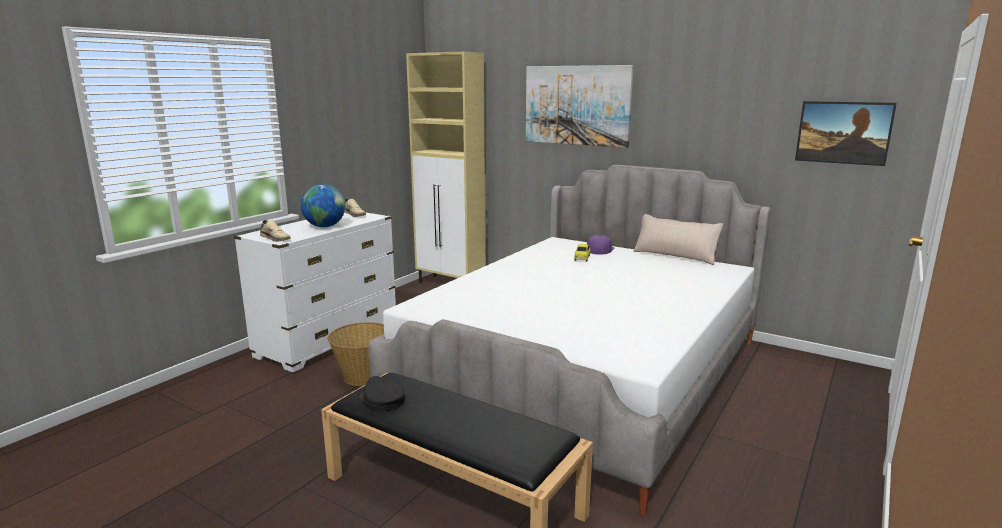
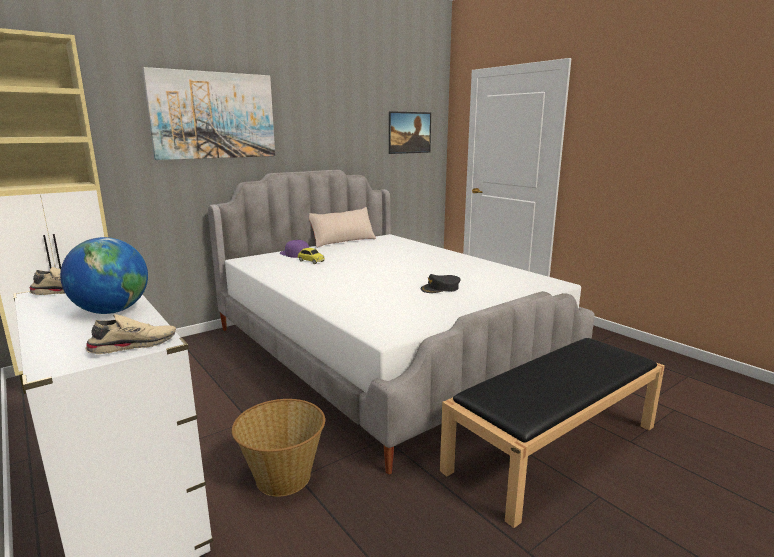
camera: 70 degrees left, 0 degrees up
black cap [358,376,405,412] -> black cap moved to [421,274,461,293]

